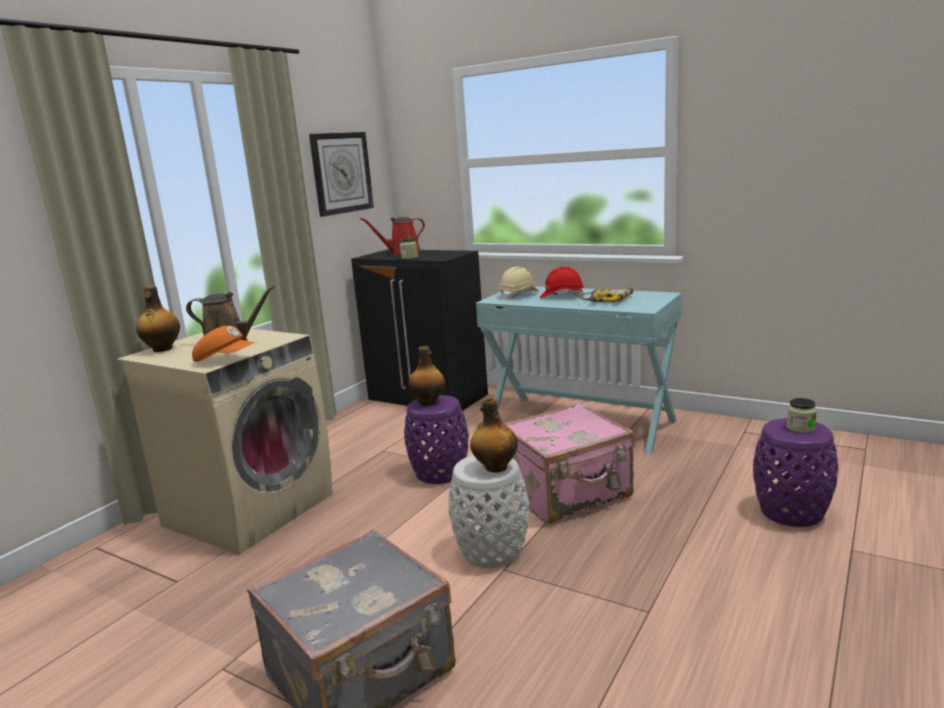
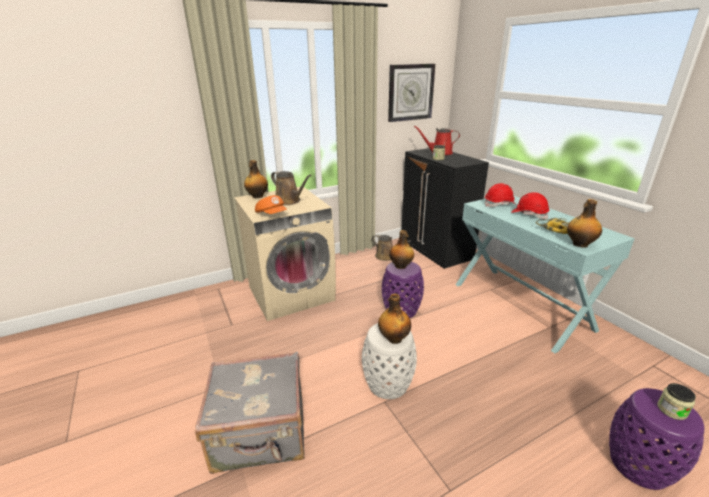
camera: 30 degrees right, 10 degrees up
beige hard hat [499,267,539,300] -> red hard hat [485,183,517,207]
pink suitcase [503,403,634,524] -> none
none -> brown watering can [372,234,411,261]
none -> bottle [567,199,602,248]

